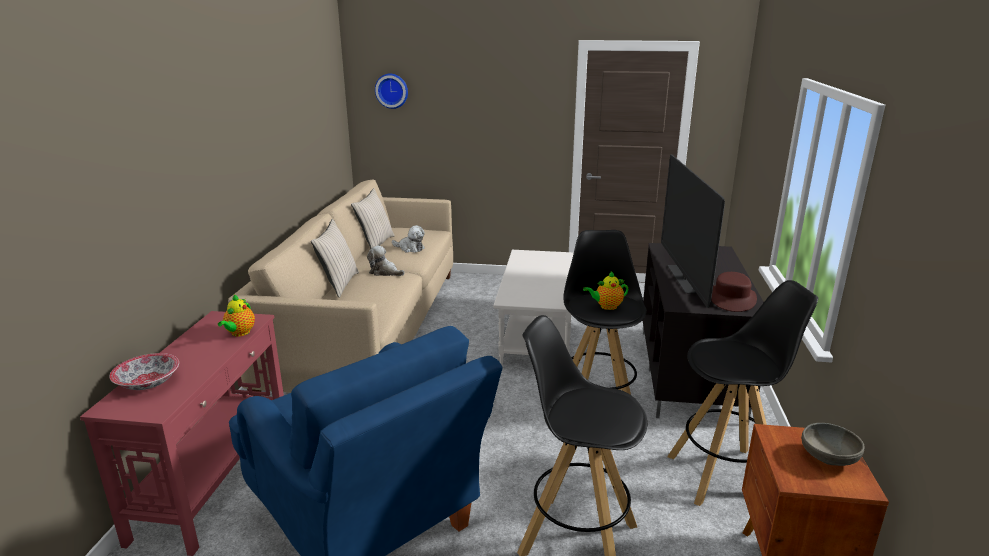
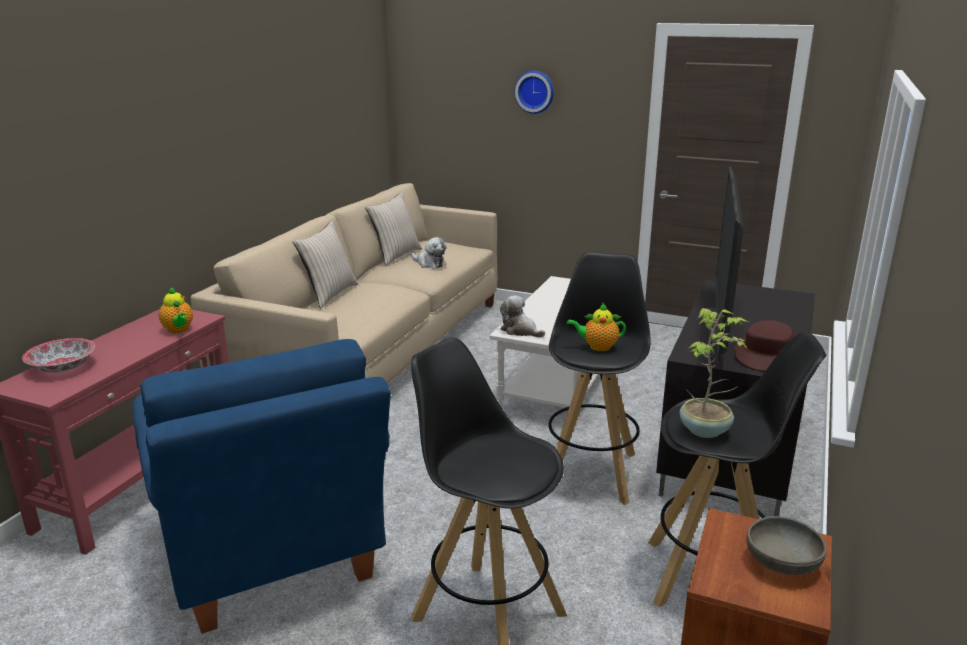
camera: 15 degrees right, 0 degrees up
teapot [218,295,255,337] -> teapot turned 60 degrees counterclockwise [159,287,193,333]
plush toy [367,246,405,276] -> plush toy moved to [500,295,545,337]
wall clock [375,73,408,109] -> wall clock moved to [514,71,554,114]
none -> potted plant [680,308,748,438]

